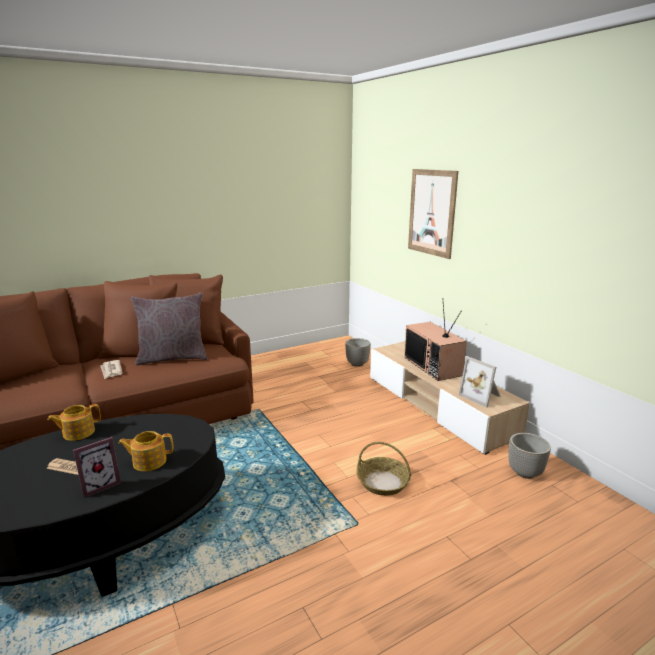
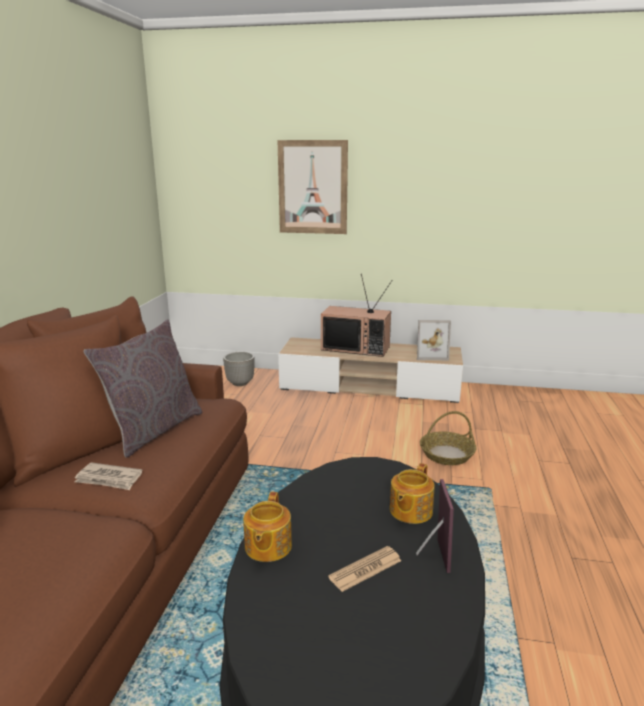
camera: 50 degrees left, 0 degrees up
planter [508,433,551,479] -> none

